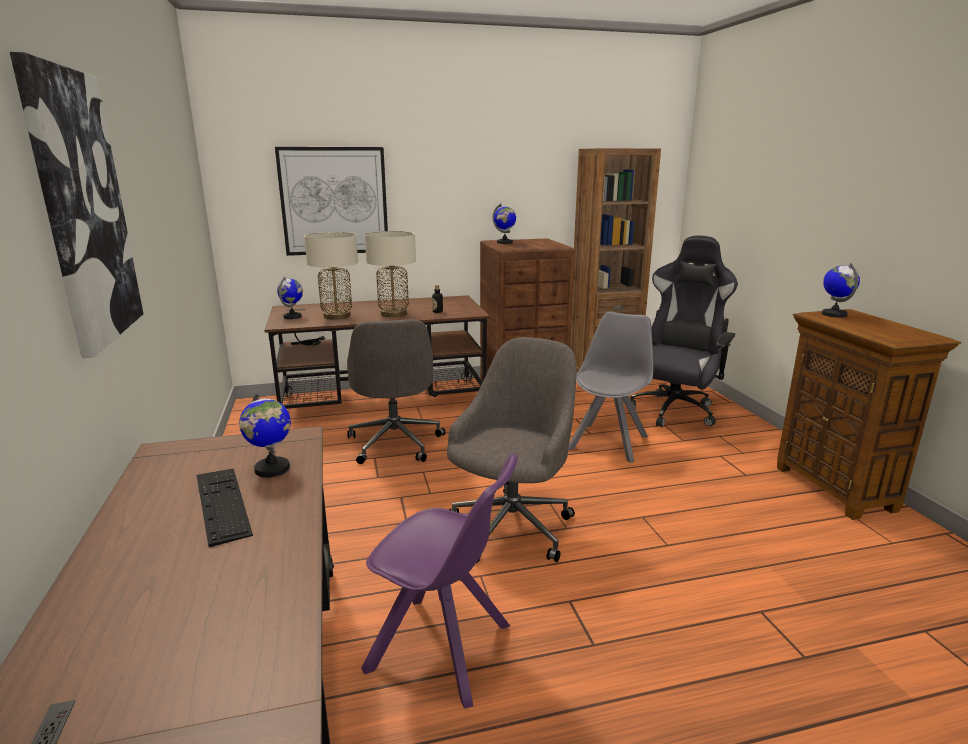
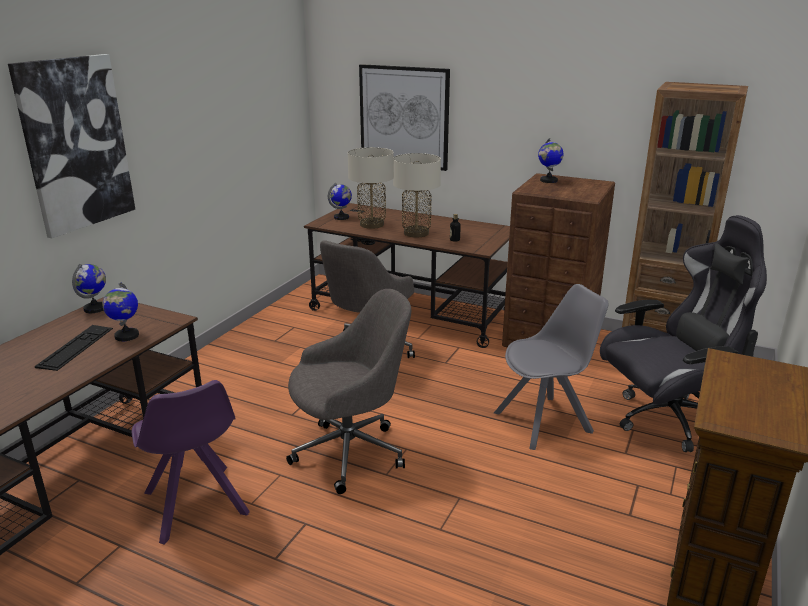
camera: 40 degrees right, 5 degrees up
globe [822,263,860,318] -> globe moved to [72,264,106,313]

